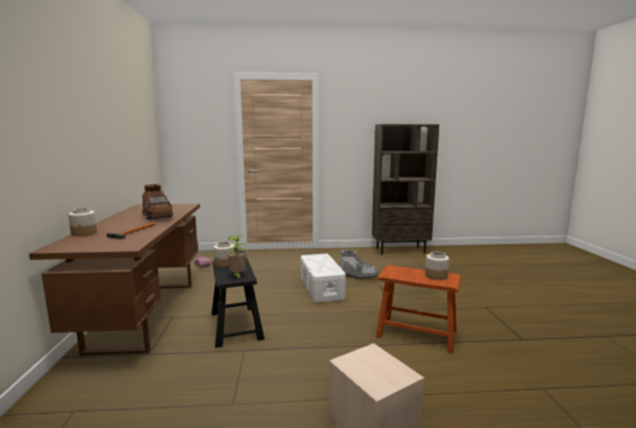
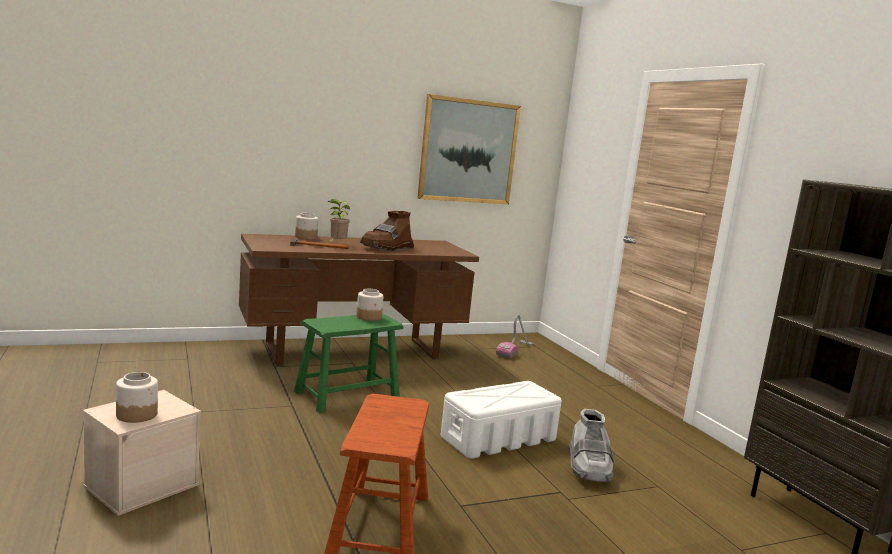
camera: 70 degrees right, 0 degrees up
black stool [212,258,265,348] -> green stool [294,314,403,413]
potted plant [226,235,246,280] -> potted plant moved to [327,199,350,243]
jar [425,252,449,280] -> jar moved to [116,372,158,423]
none -> picture [417,94,521,205]

